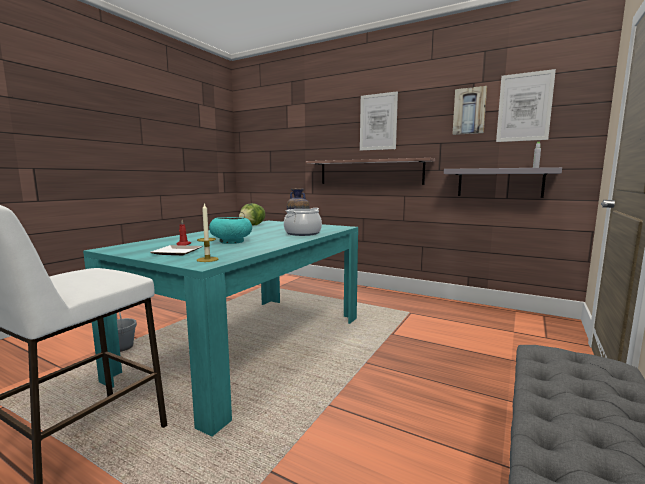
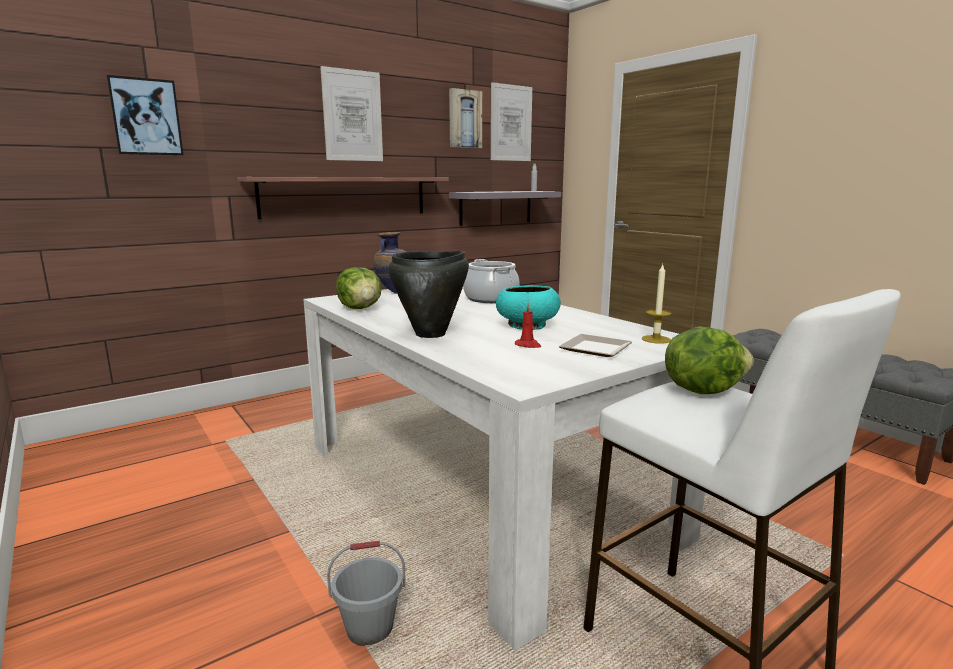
camera: 65 degrees left, 5 degrees up
turquoise dining table [83,221,358,437] -> white dining table [303,288,705,650]
none -> picture [107,75,183,156]
none -> black cooking pot [388,251,469,338]
none -> lettuce [665,326,754,394]

